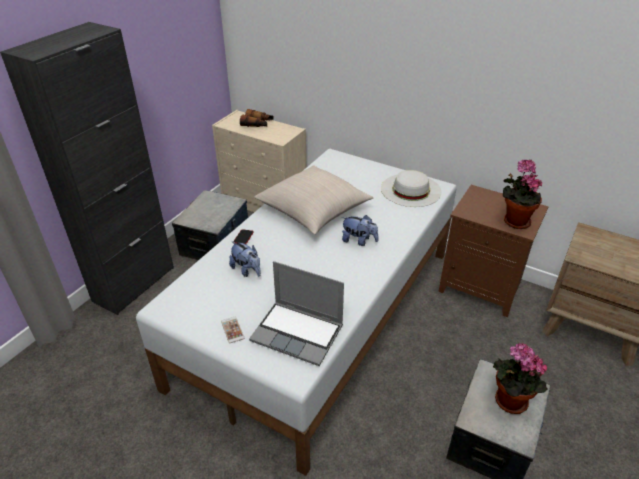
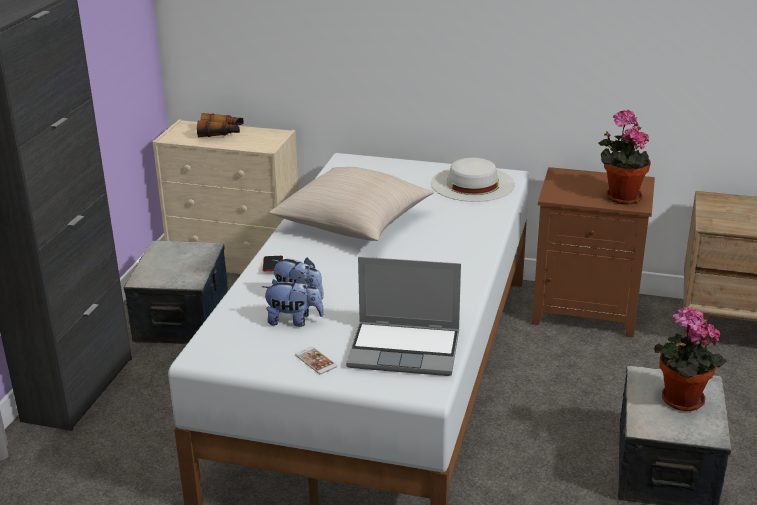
camera: 15 degrees left, 10 degrees down
plush toy [342,215,379,246] -> plush toy moved to [262,277,324,327]

